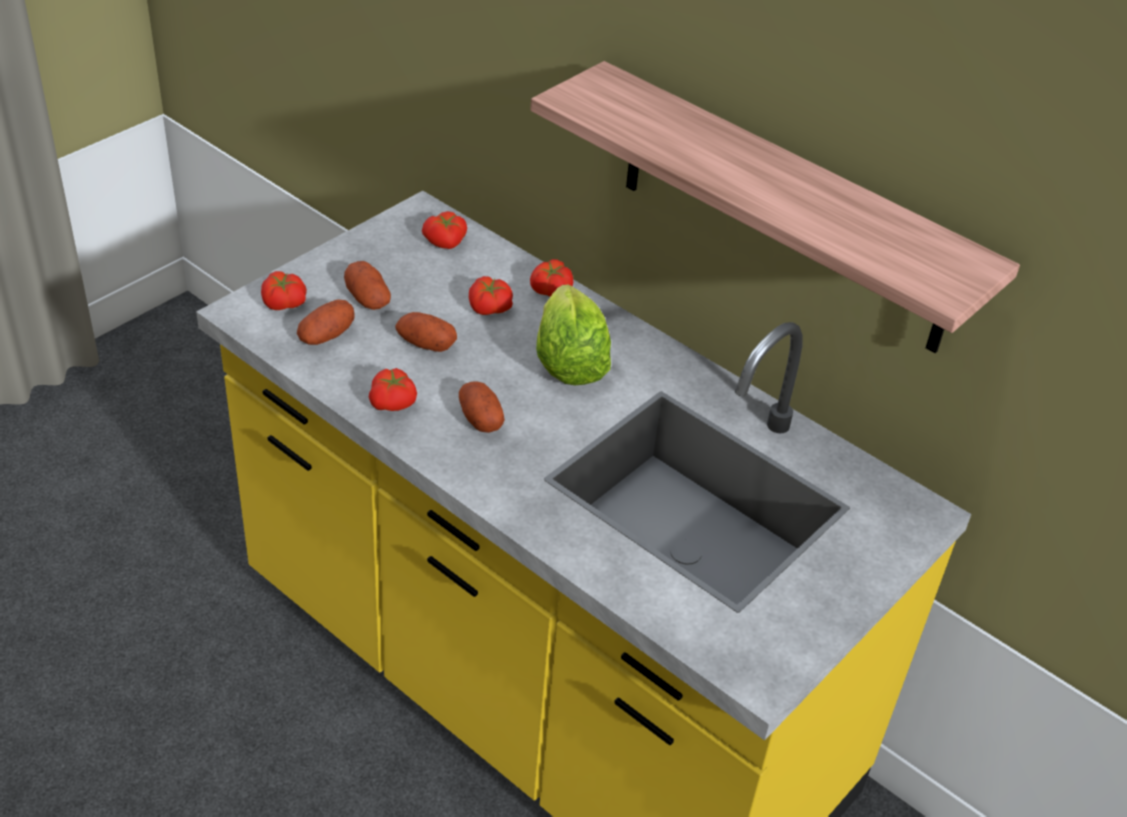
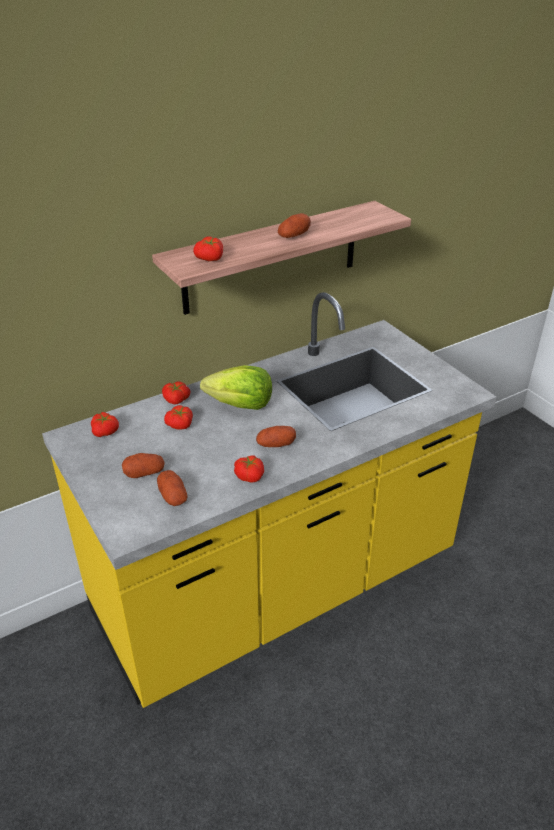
camera: 70 degrees left, 5 degrees down
tomato [261,271,307,310] -> tomato moved to [193,237,223,261]
potato [395,312,457,352] -> potato moved to [278,213,311,238]

